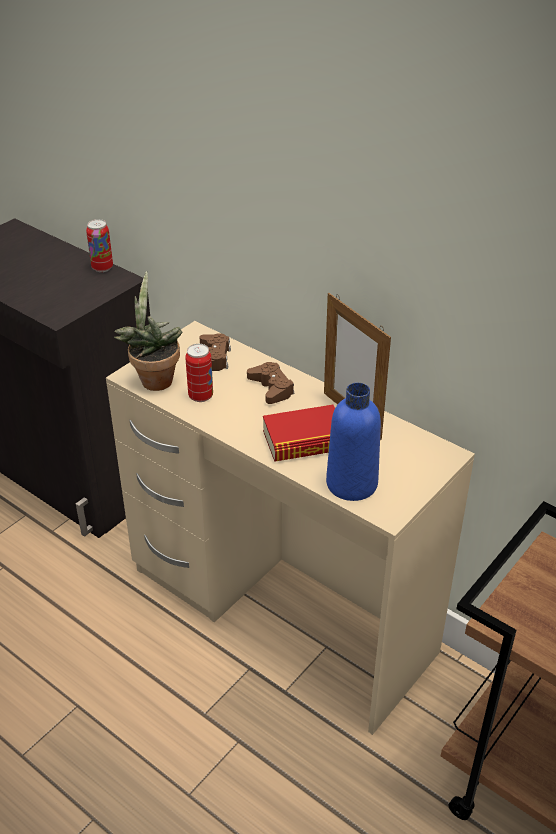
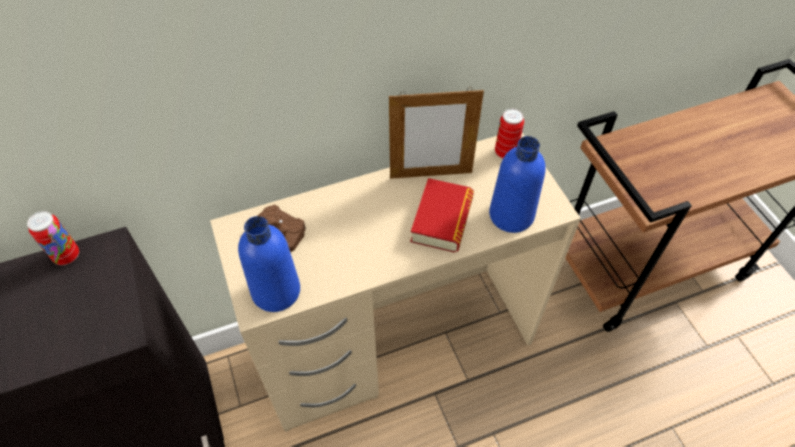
camera: 60 degrees left, 15 degrees up
potted plant [114,271,182,391] -> blue bottle [238,216,300,312]
can [185,344,213,402] -> can moved to [495,108,524,159]
brown game controller [247,362,295,404] -> none

